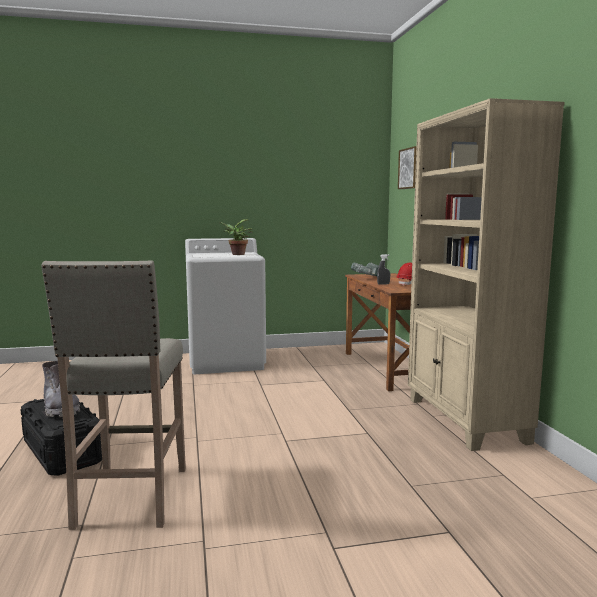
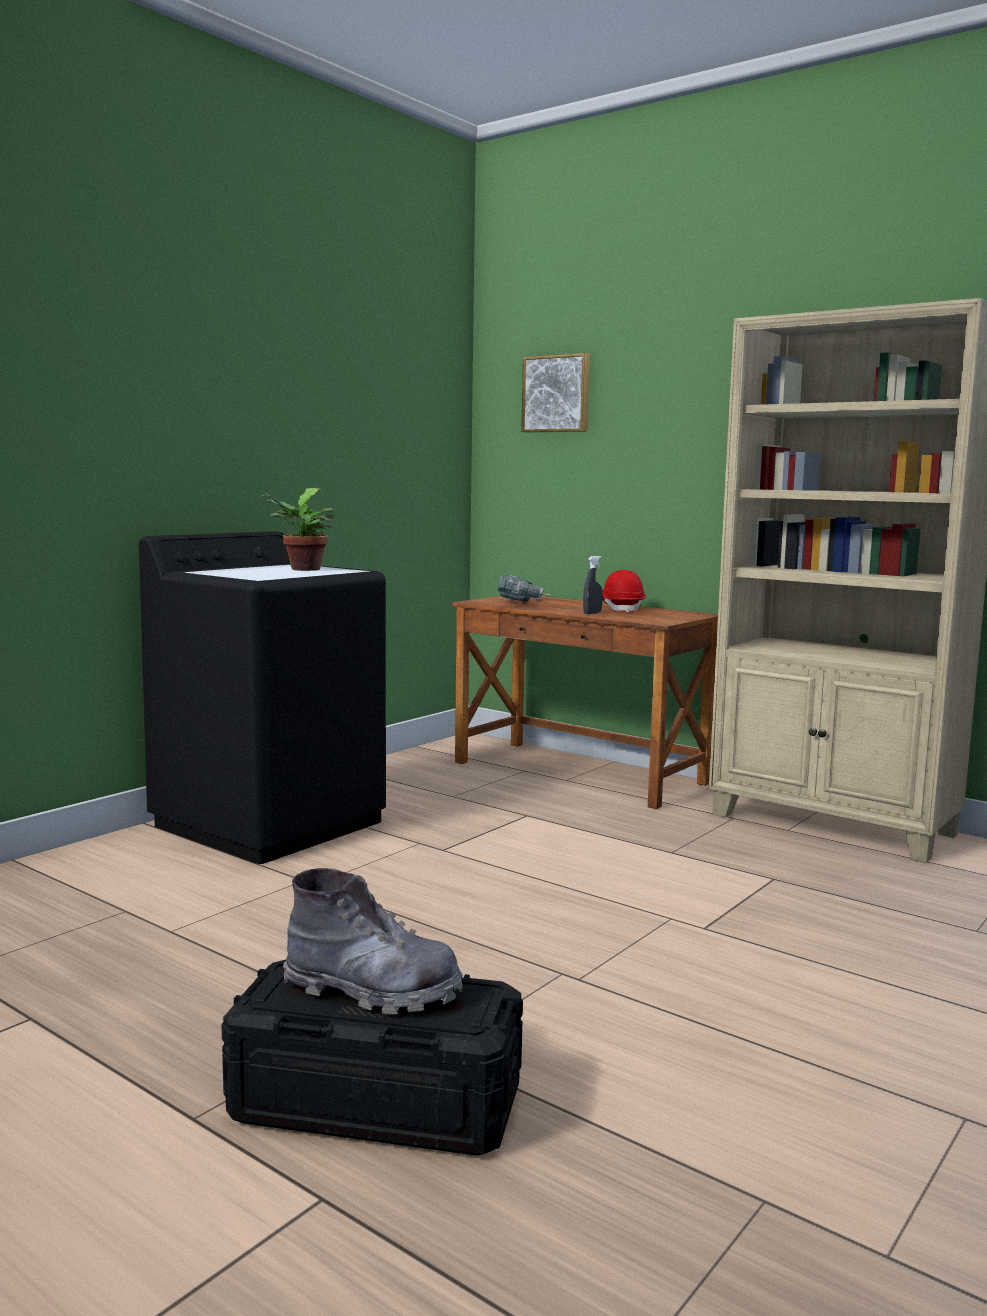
camera: 40 degrees left, 0 degrees up
beige stool [41,260,186,530] -> none
white washing machine [185,238,266,374] -> black washing machine [139,531,386,864]

